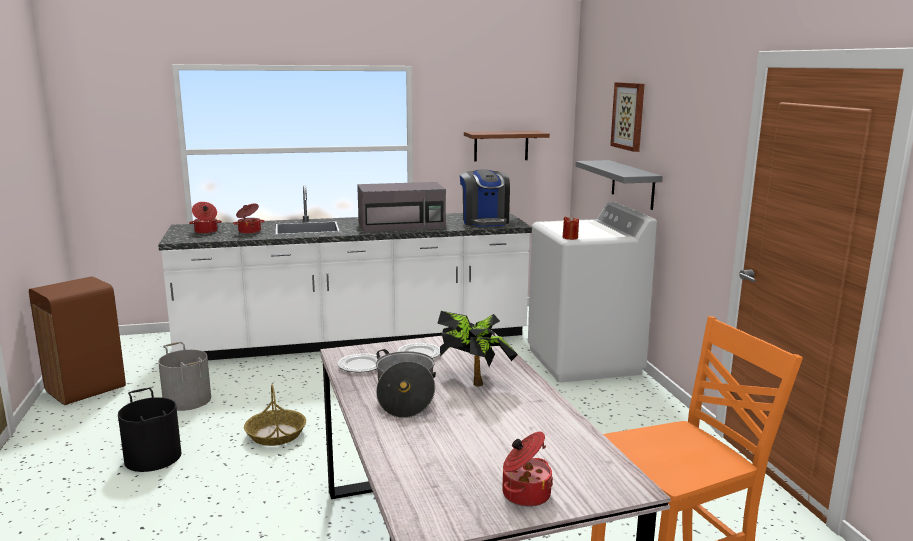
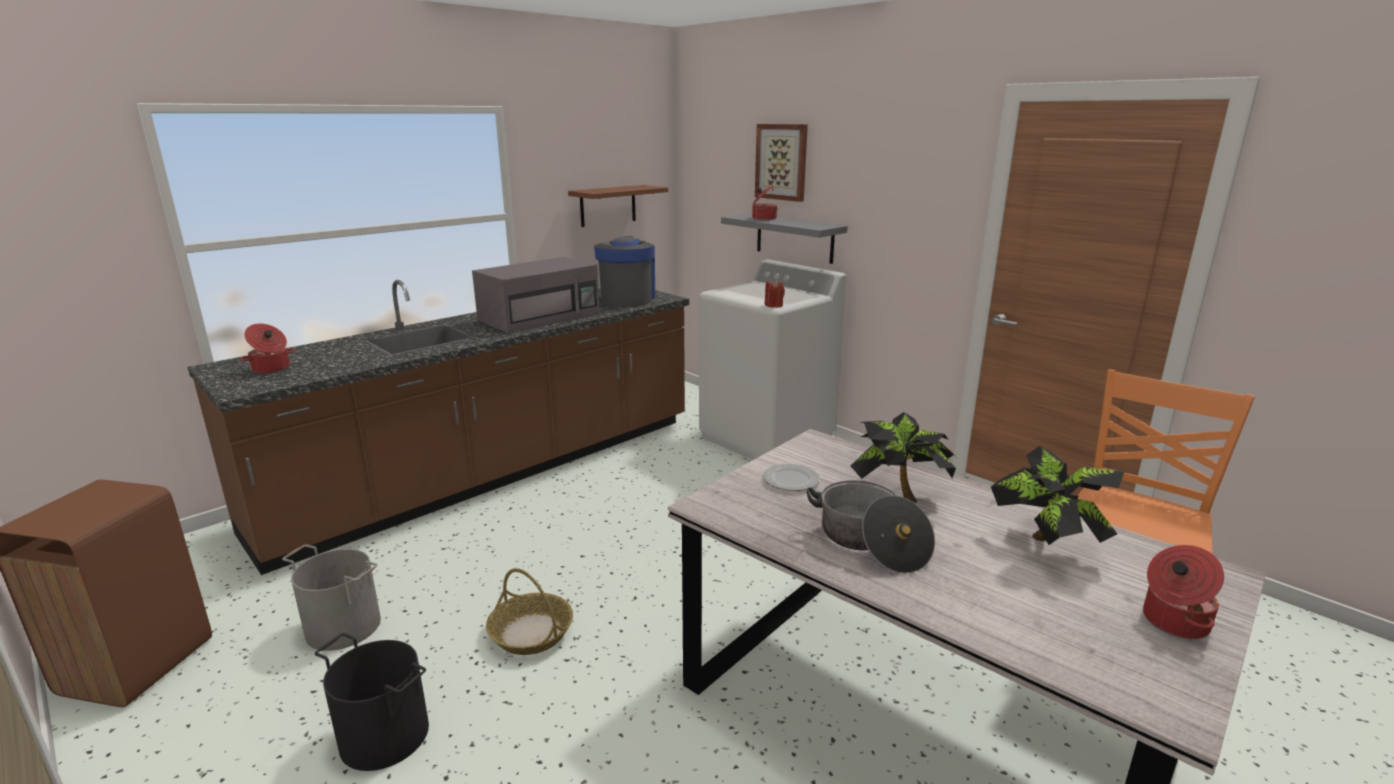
camera: 30 degrees left, 5 degrees up
white counter [158,185,532,360] -> brown counter [187,280,689,575]
cooking pot [233,204,265,234] -> cooking pot moved to [752,185,778,220]
plate [338,353,378,373] -> none
coffee machine [460,169,510,227] -> coffee machine turned 135 degrees counterclockwise [594,236,655,307]
none -> potted plant [991,446,1124,545]

